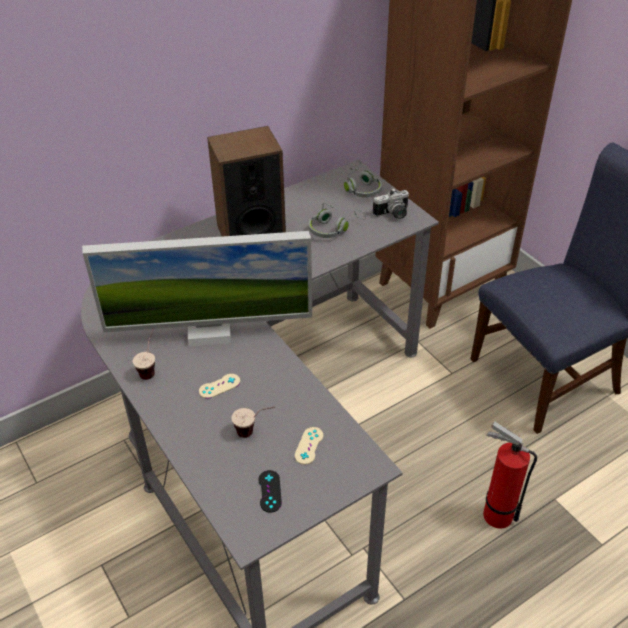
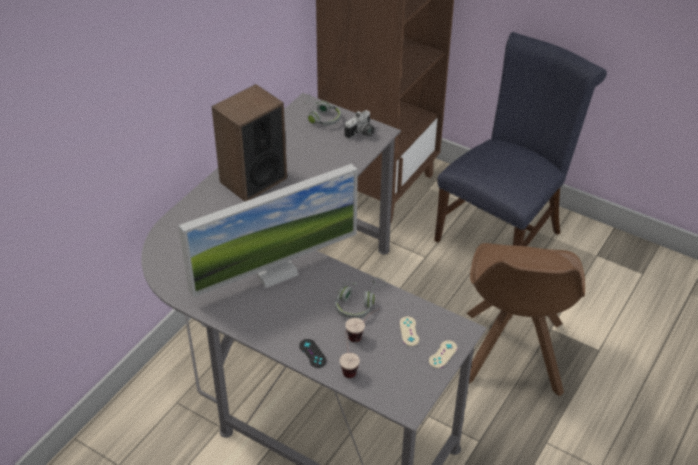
camera: 25 degrees left, 0 degrees up
cup [133,329,155,380] -> cup moved to [339,331,360,378]
beige game controller [199,374,240,399] -> beige game controller moved to [429,340,457,368]
black game controller [258,470,282,513] -> black game controller moved to [299,339,327,368]
grey headphones [308,203,366,238] -> grey headphones moved to [335,278,387,318]
fire extinguisher [483,422,537,528] -> brown chair [467,243,585,397]

